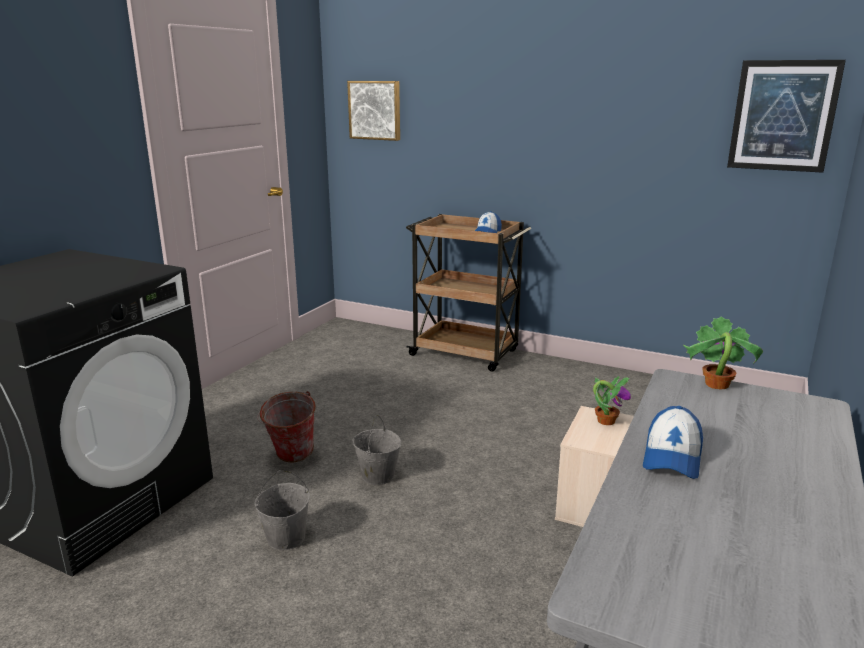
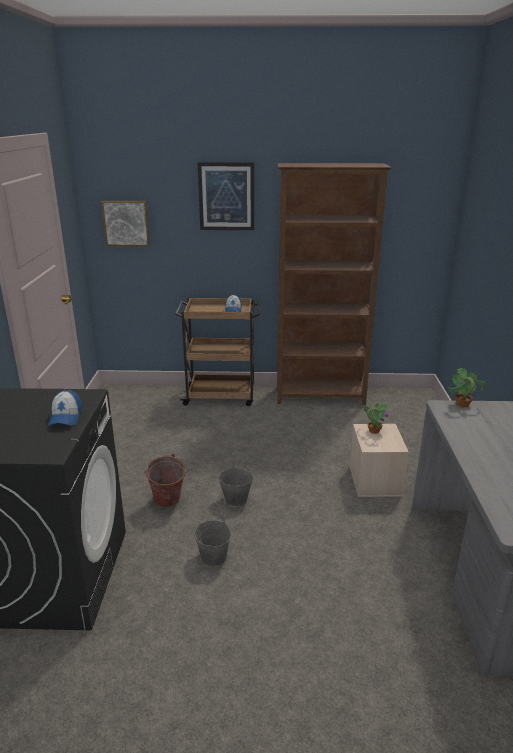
camera: 25 degrees left, 5 degrees up
cap [643,406,703,479] -> cap moved to [48,390,82,426]
picture [727,60,846,173] -> picture moved to [198,162,254,230]
none -> brown bookcase [277,163,393,405]

